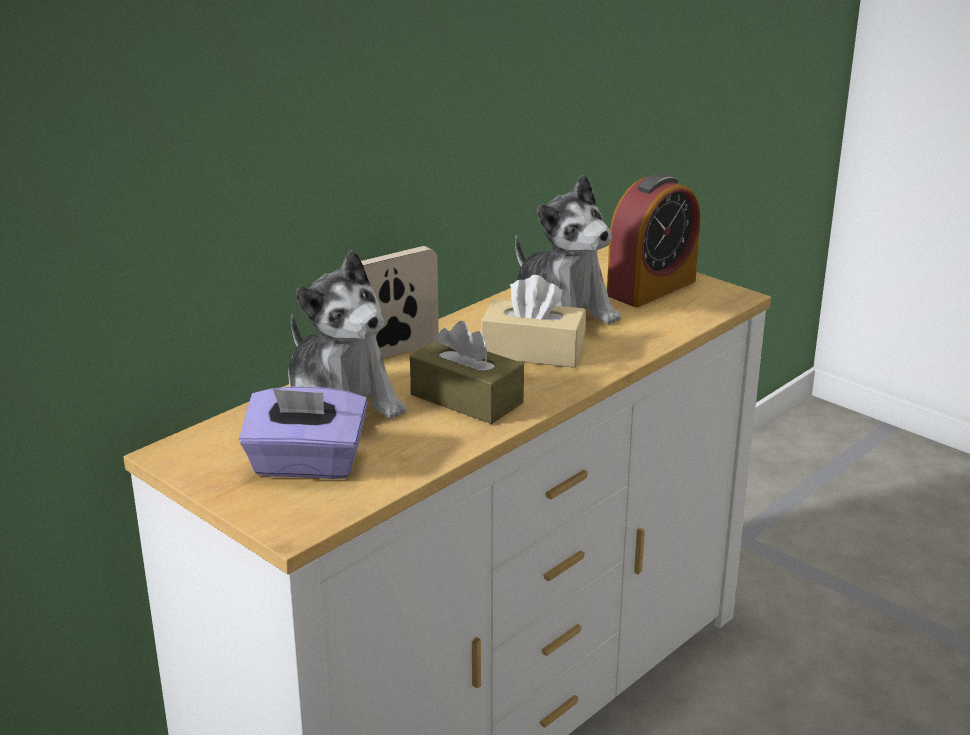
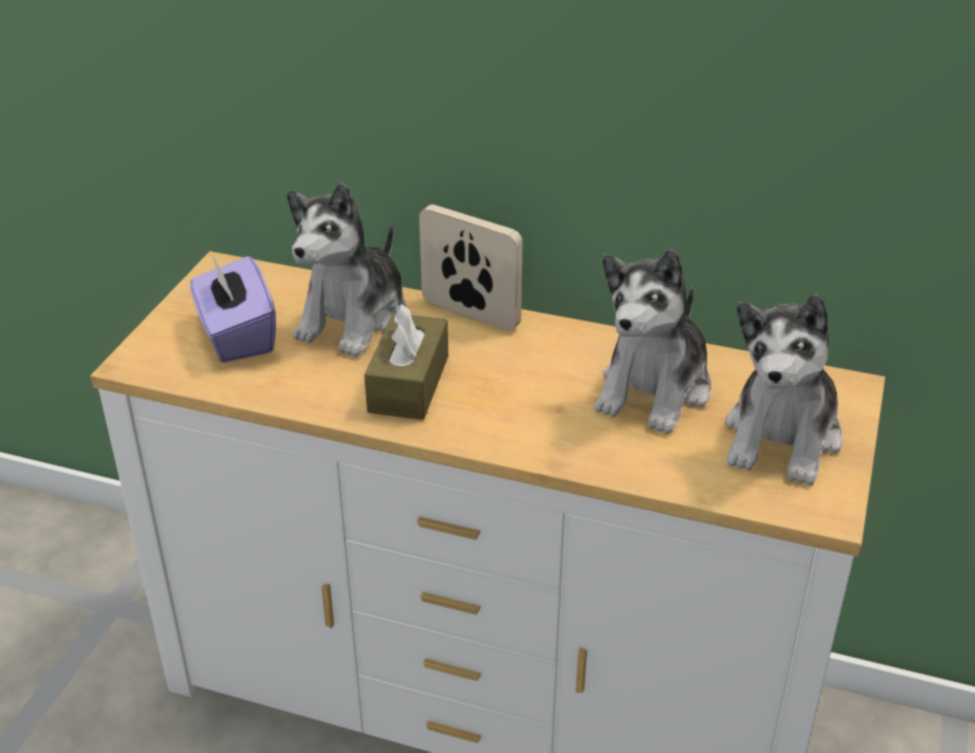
camera: 65 degrees right, 10 degrees up
beige tissue box [481,275,586,368] -> none
alarm clock [607,174,700,307] -> plush toy [725,294,843,486]

